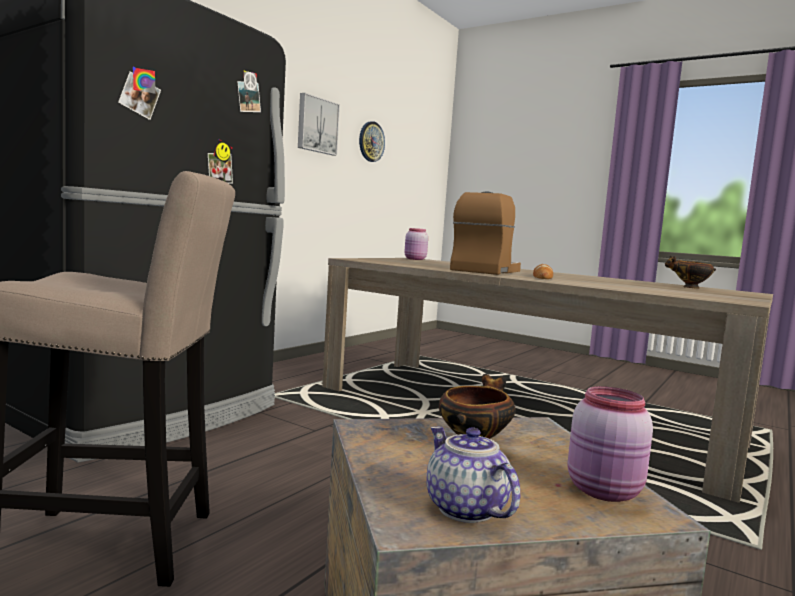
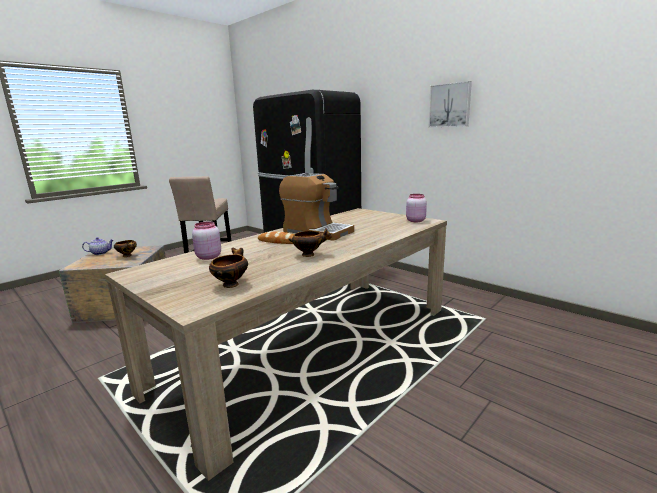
camera: 100 degrees right, 10 degrees up
wall clock [359,121,385,162] -> none
pink jar [567,386,653,502] -> pink jar moved to [192,221,221,260]
none -> bowl [289,228,332,257]

